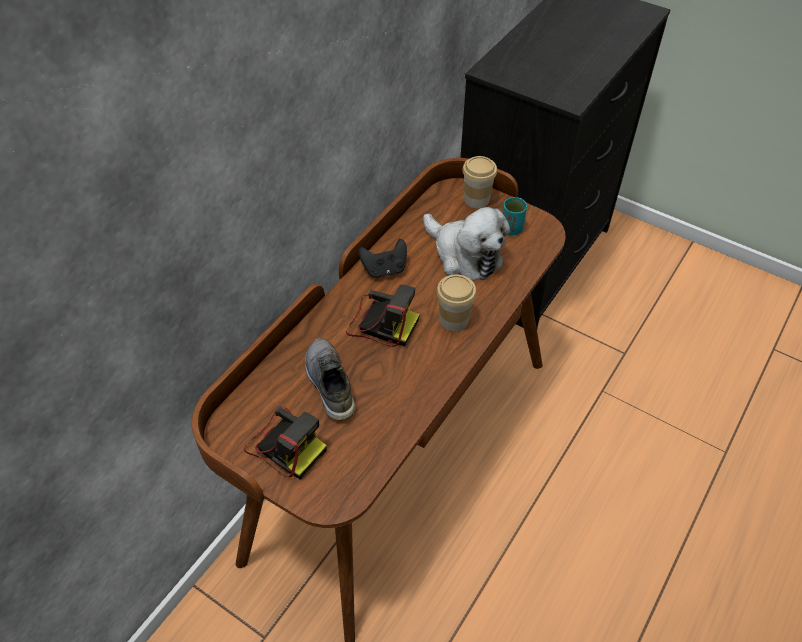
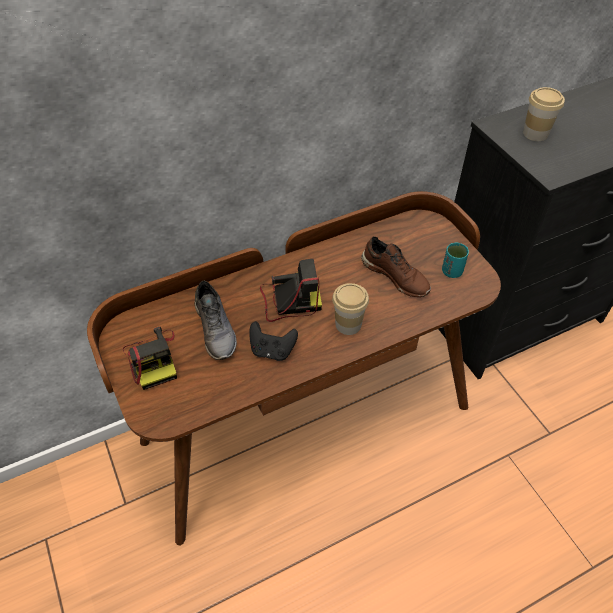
camera: 30 degrees right, 0 degrees up
grey shoe [305,338,355,420] -> grey shoe turned 150 degrees clockwise [194,280,237,360]
camera [346,285,420,347] -> camera turned 60 degrees counterclockwise [260,259,322,322]
black game controller [358,239,407,278] -> black game controller moved to [249,321,298,361]
plush toy [423,207,510,280] -> brown shoe [361,236,431,297]
cup [462,156,497,208] -> cup moved to [523,87,565,141]

